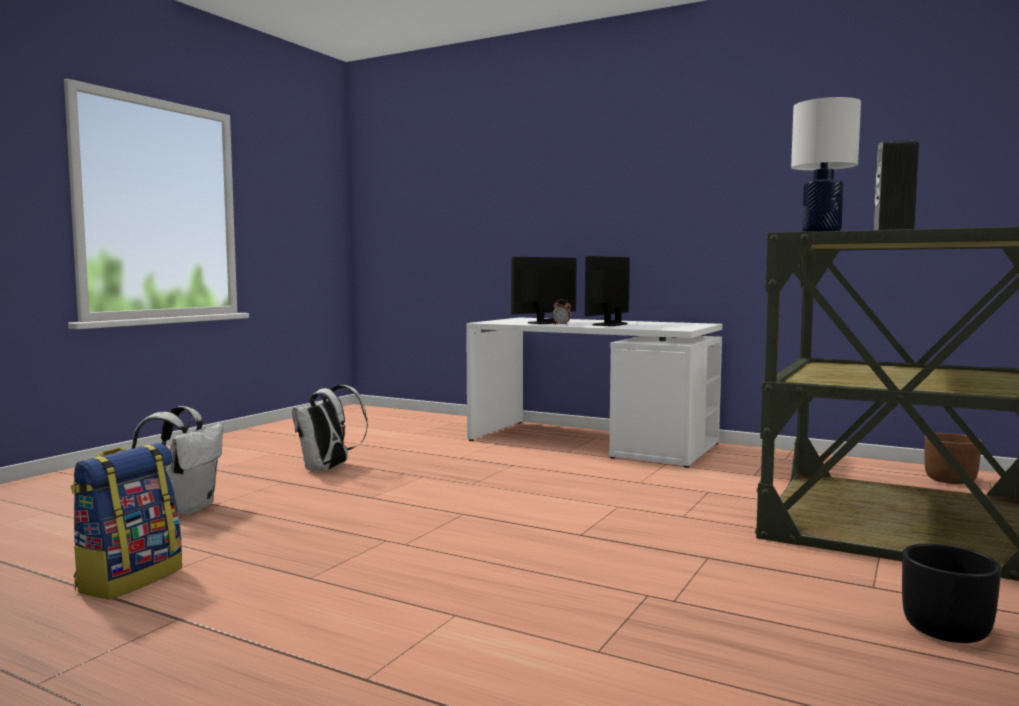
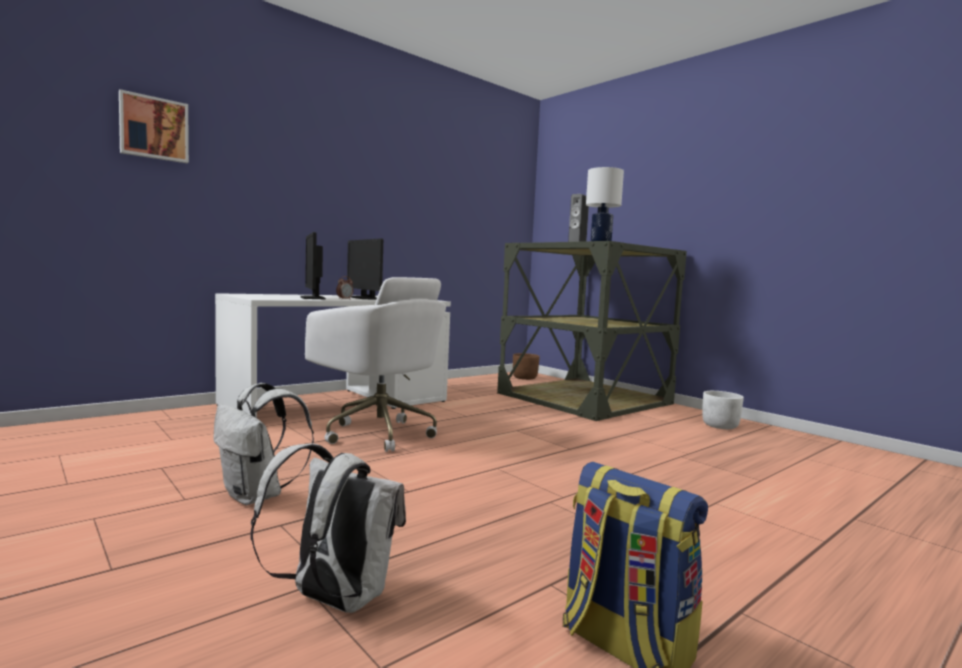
camera: 70 degrees left, 0 degrees up
black planter [902,544,1002,643] -> white planter [702,391,744,429]
none -> picture [119,89,189,163]
none -> white office chair [305,277,446,452]

